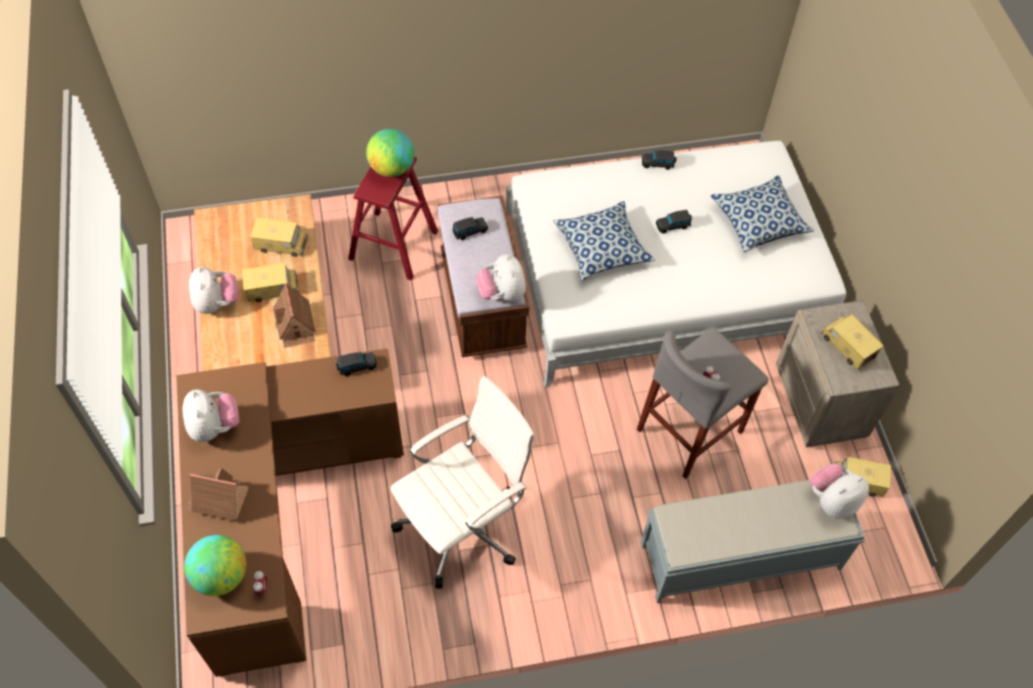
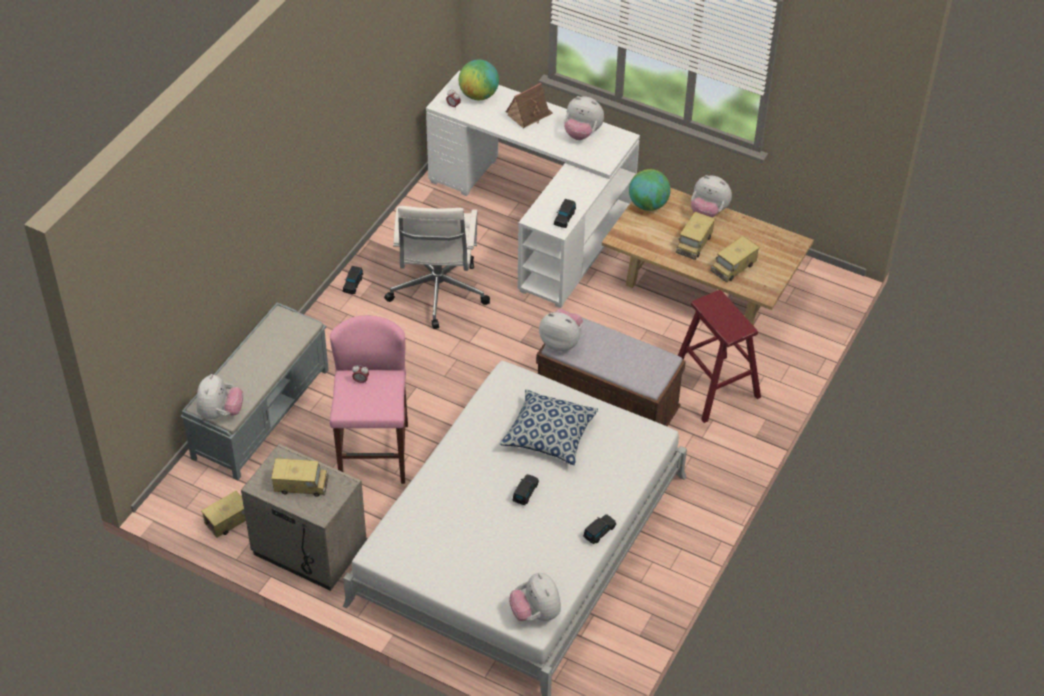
camera: 130 degrees right, 10 degrees down
brown desk [176,348,404,677] -> white desk [426,71,640,308]
toy house [273,283,316,348] -> none
globe [366,129,414,177] -> globe moved to [629,169,671,211]
black toy car [452,217,488,240] -> black toy car moved to [343,266,363,294]
grey stool [637,327,769,479] -> pink stool [330,315,408,484]
pillow [711,175,814,252] -> none
none -> plush toy [509,573,561,621]

